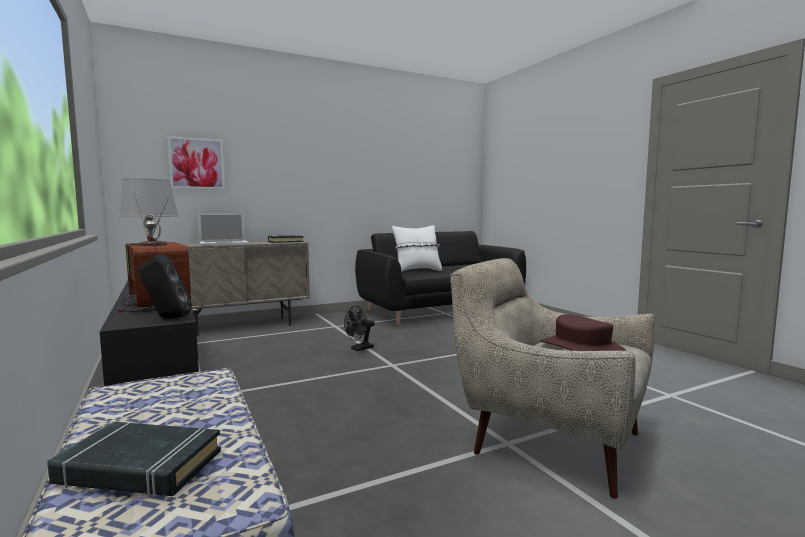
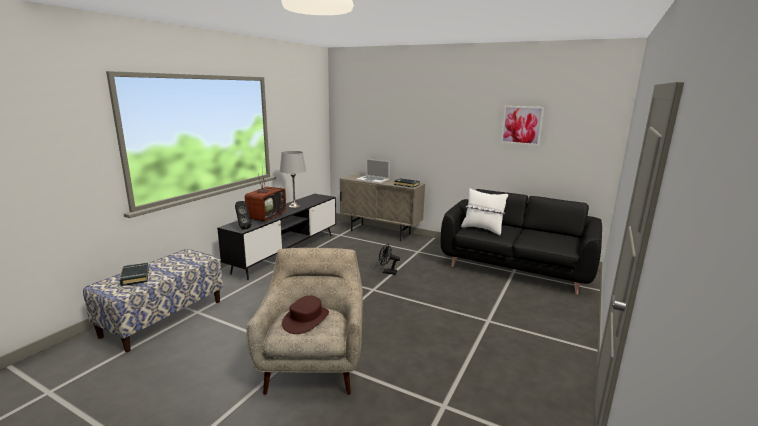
camera: 55 degrees right, 10 degrees up
picture [167,136,225,190] -> picture moved to [501,106,544,146]

